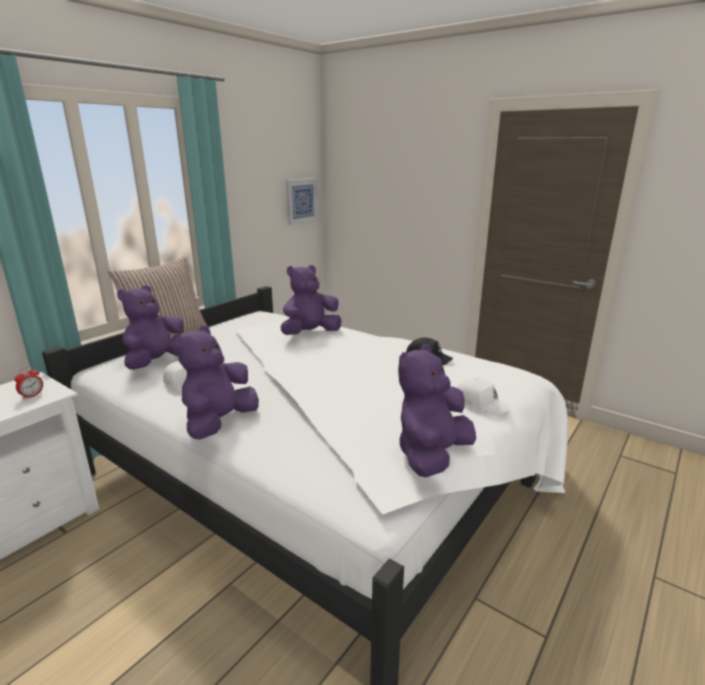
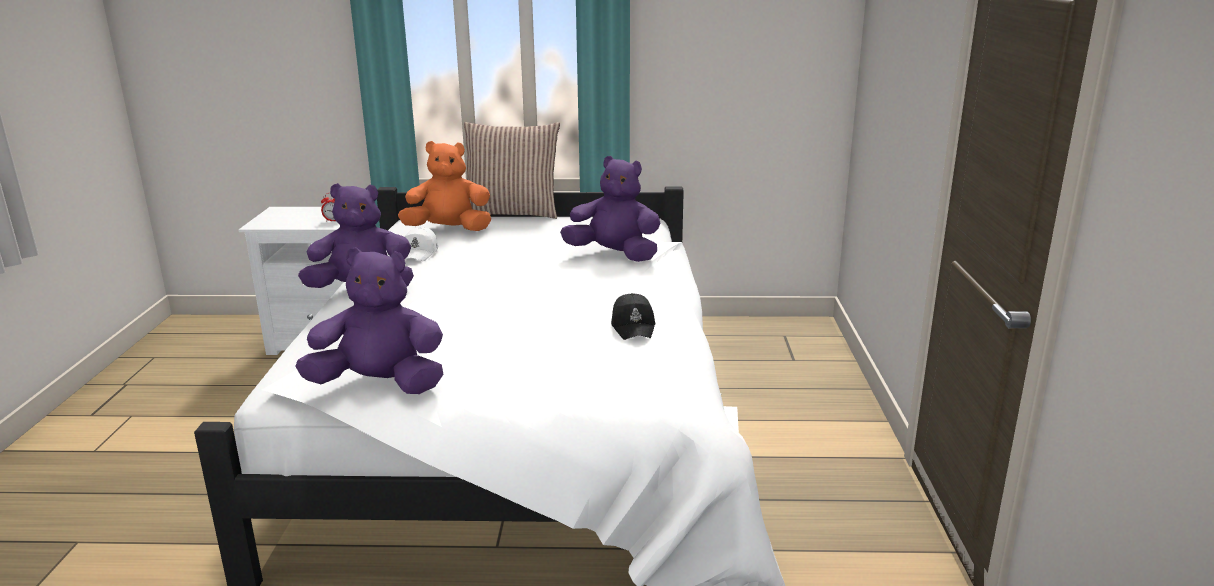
camera: 55 degrees right, 0 degrees up
purple plush toy [117,285,184,370] -> orange plush toy [398,141,491,231]
picture [286,178,318,225] -> none
white cap [456,378,511,415] -> none

